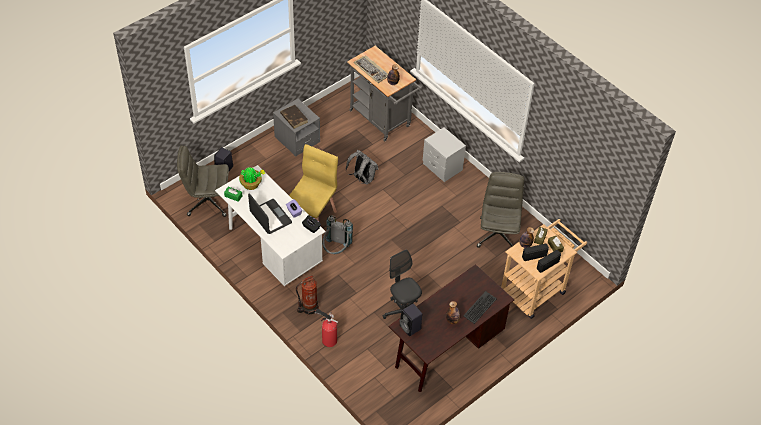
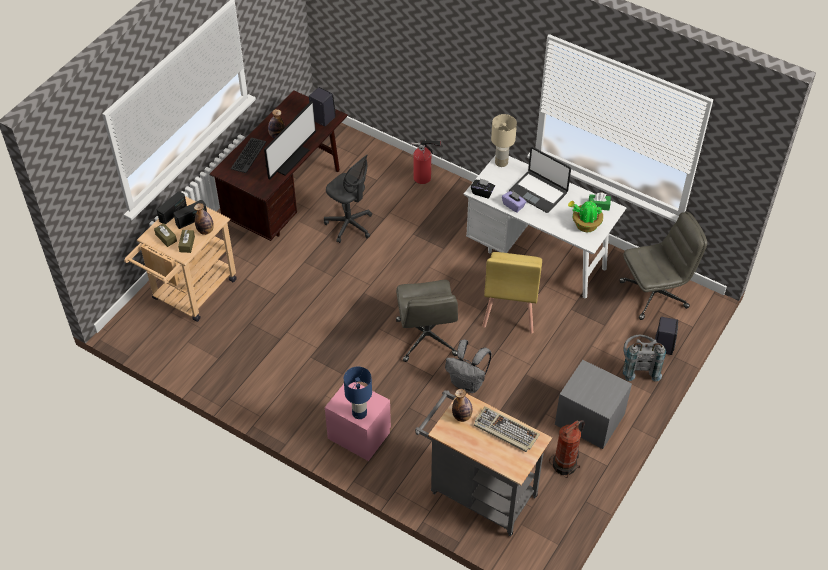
camera: 165 degrees right, 0 degrees up
brown book [280,105,308,129] -> none
fire extinguisher [296,275,318,316] -> fire extinguisher moved to [549,420,585,478]
grey backpack [322,215,353,254] -> grey backpack moved to [623,335,666,382]
grey nightstand [423,127,466,182] -> pink nightstand [325,382,391,461]
grey office chair [477,172,524,248] -> grey office chair moved to [396,280,458,362]
none -> monitor [264,101,316,180]
none -> blue table lamp [344,367,372,419]
none -> beige table lamp [491,114,517,167]

